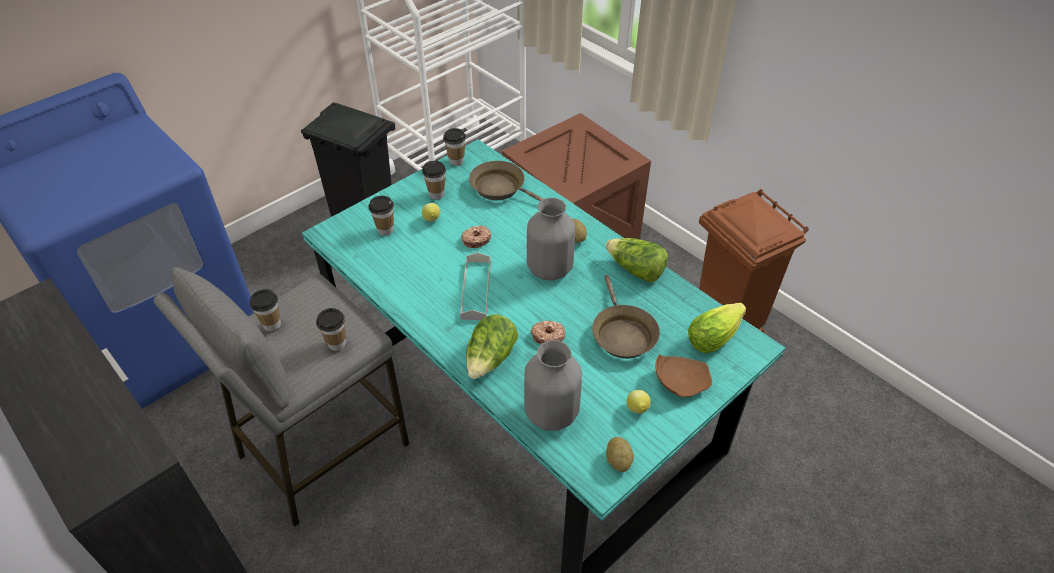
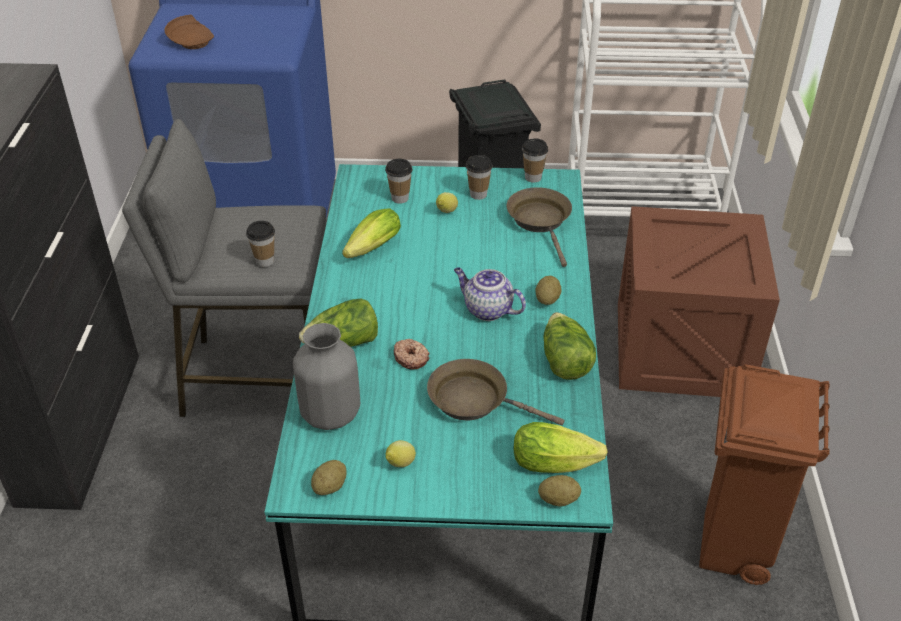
camera: 45 degrees right, 5 degrees down
cup [250,289,281,331] -> none
grey tray [460,252,491,320] -> none
donut [461,225,491,248] -> none
grey vase [527,198,575,280] -> teapot [454,267,526,321]
brown frying pan [592,275,660,359] -> brown frying pan turned 75 degrees clockwise [427,359,565,425]
brown plate [655,354,712,397] -> brown plate moved to [164,15,214,49]
none -> lettuce [342,209,401,258]
none -> potato [538,475,581,507]

